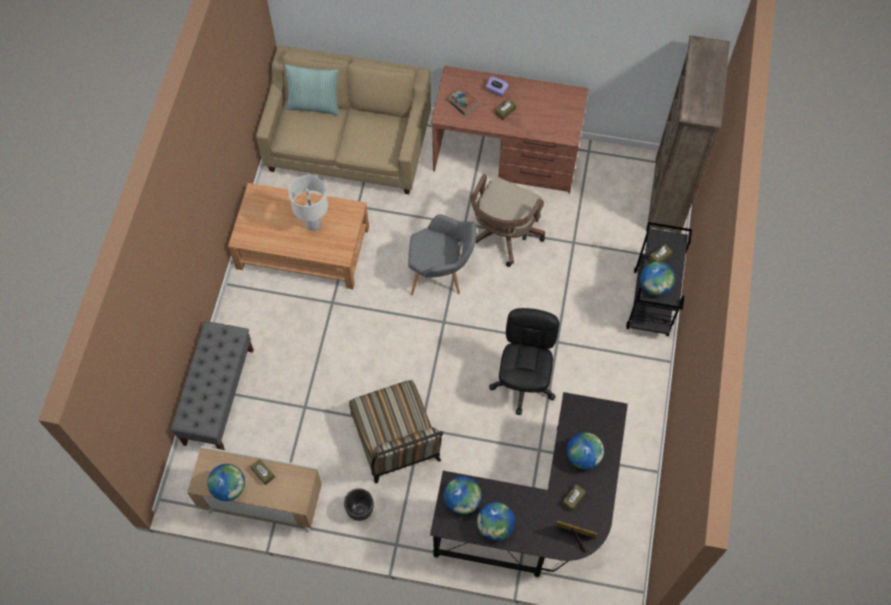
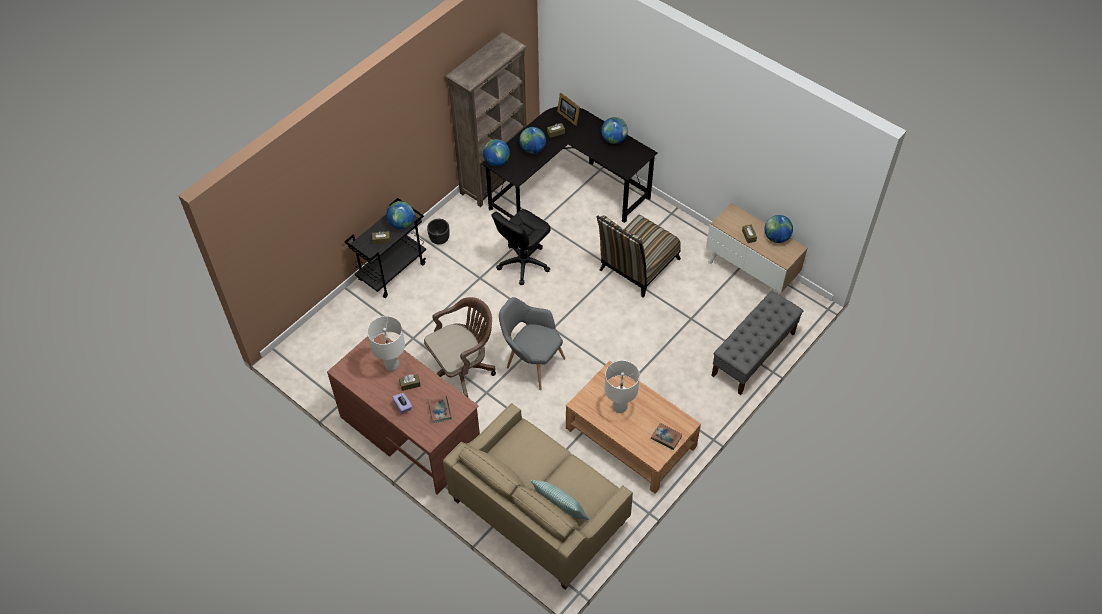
camera: 150 degrees left, 10 degrees down
black planter [344,488,374,521] -> black planter moved to [427,219,449,245]
chair [349,380,444,484] -> chair turned 150 degrees counterclockwise [597,215,681,297]
globe [444,476,482,515] -> globe moved to [483,139,510,166]
brown bookcase [646,35,730,233] -> brown bookcase moved to [446,32,527,207]
none -> white table lamp [367,316,405,371]
none -> book [651,423,683,450]

